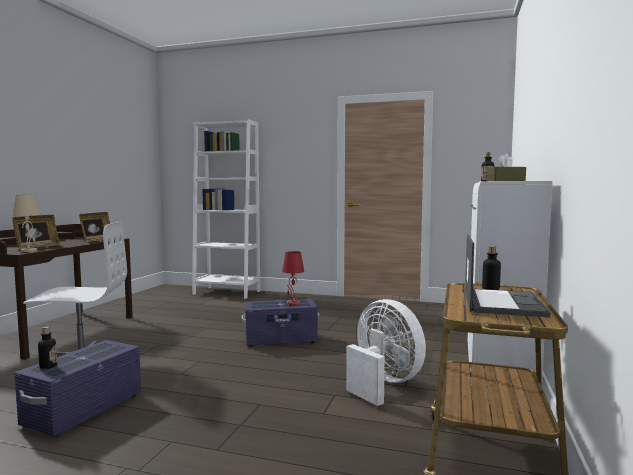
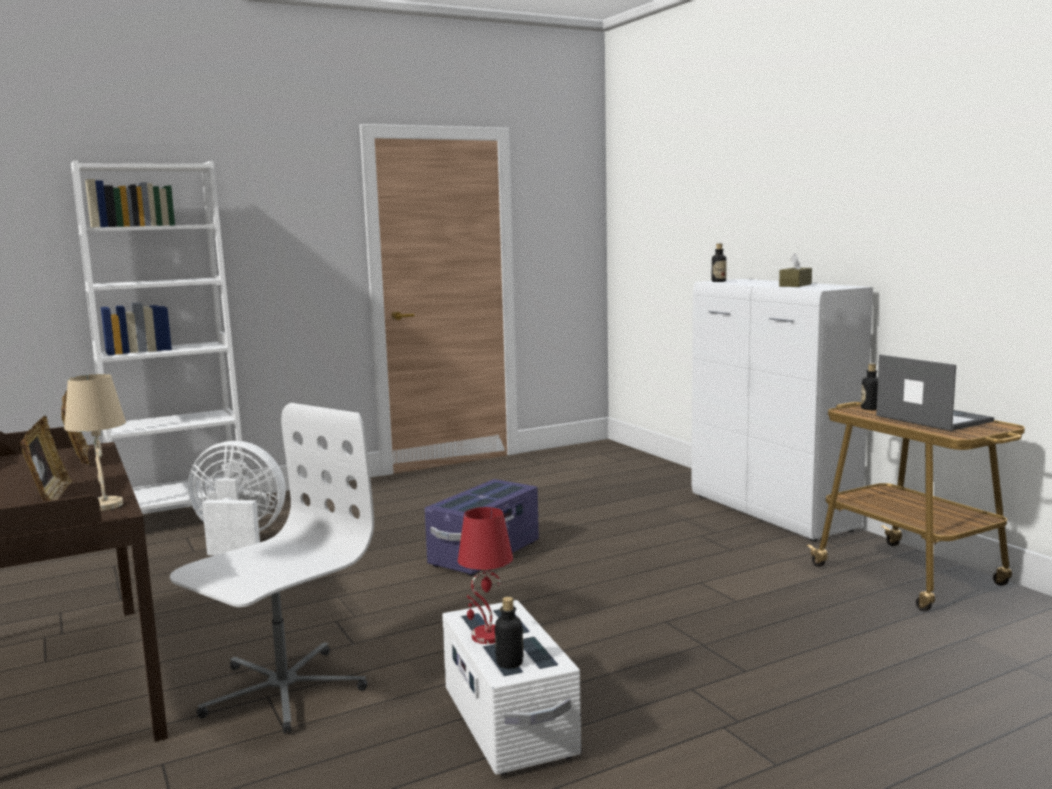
camera: 45 degrees left, 5 degrees up
purple storage box [14,340,141,437] -> white storage box [442,600,581,775]
red table lamp [282,251,304,306] -> red table lamp moved to [458,507,513,644]
white fan [346,299,426,406] -> white fan moved to [188,441,286,555]

